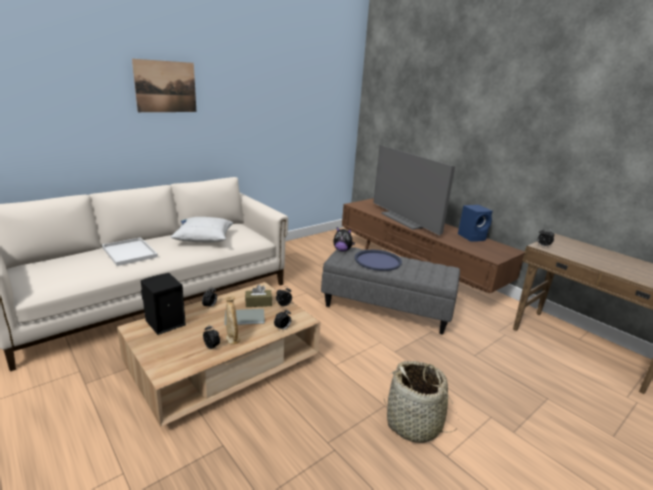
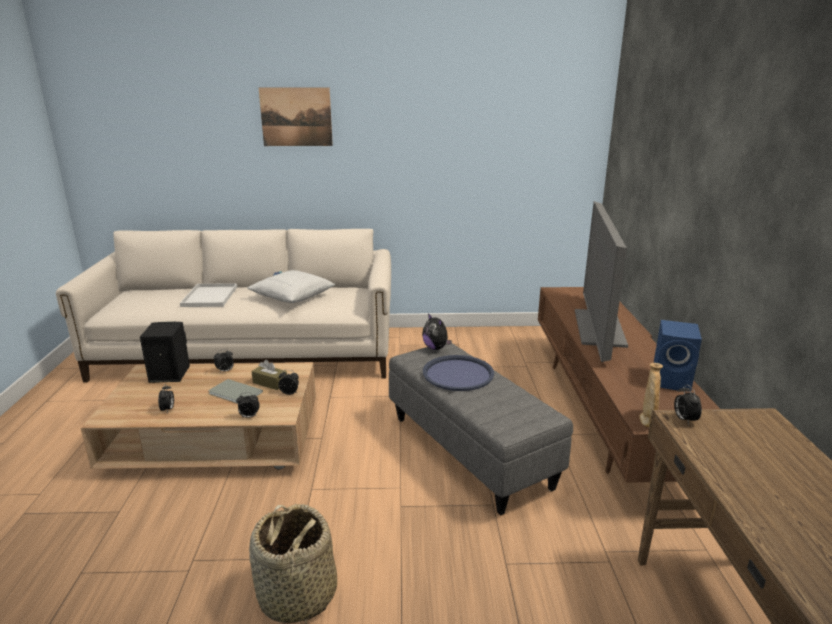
camera: 40 degrees right, 0 degrees up
beige vase [225,296,240,344] -> beige vase moved to [639,363,663,427]

